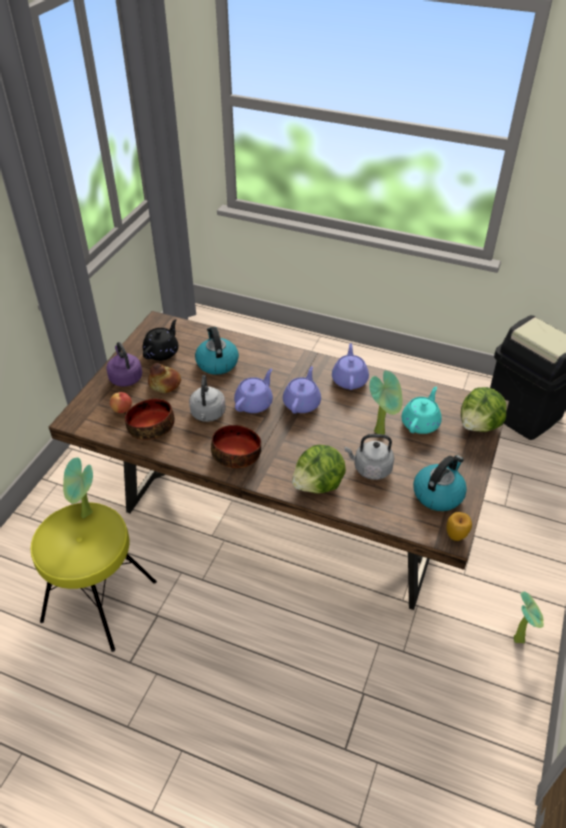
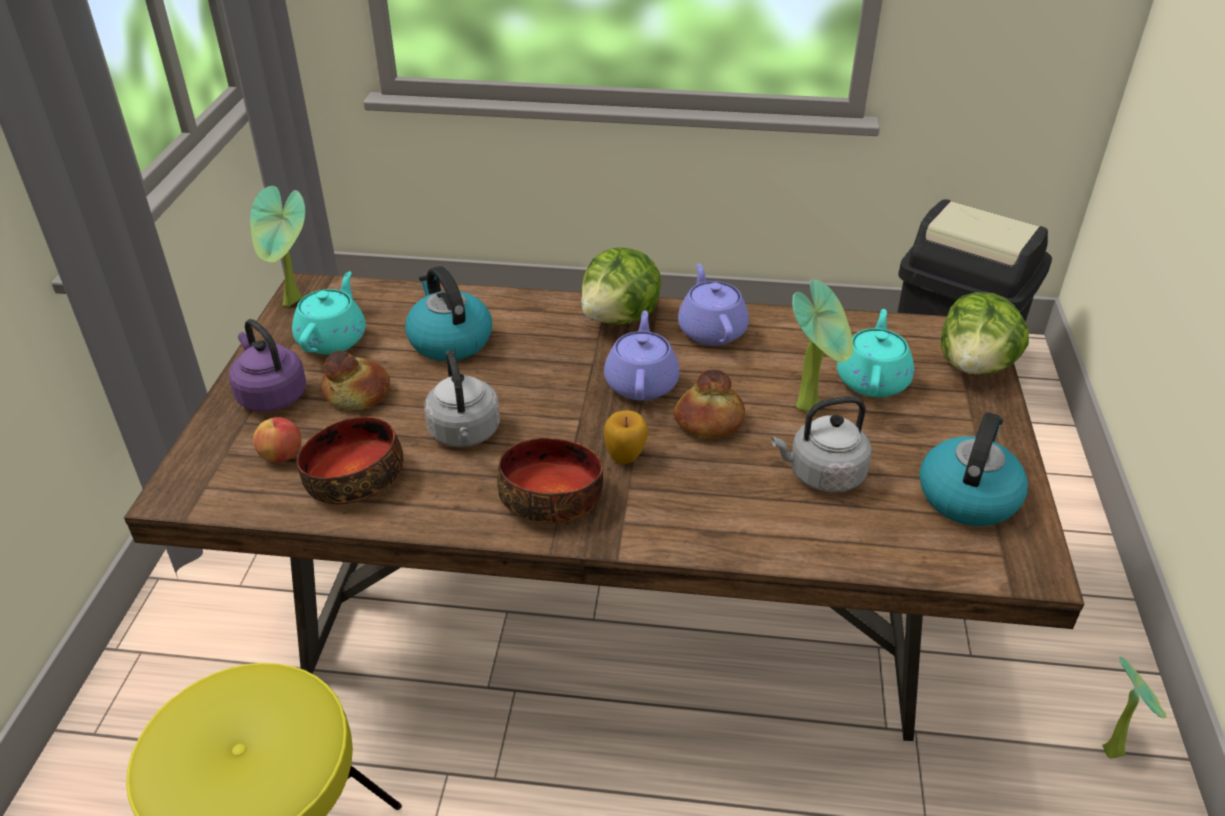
camera: 15 degrees left, 5 degrees down
potted plant [63,457,93,518] -> potted plant moved to [250,186,305,307]
black teapot [143,319,179,361] -> turquoise teapot [292,271,366,354]
purple teapot [234,369,273,413] -> none
lettuce [292,445,346,494] -> lettuce moved to [581,247,662,325]
apple [446,512,472,541] -> apple moved to [604,410,648,464]
none -> bread [674,370,745,439]

